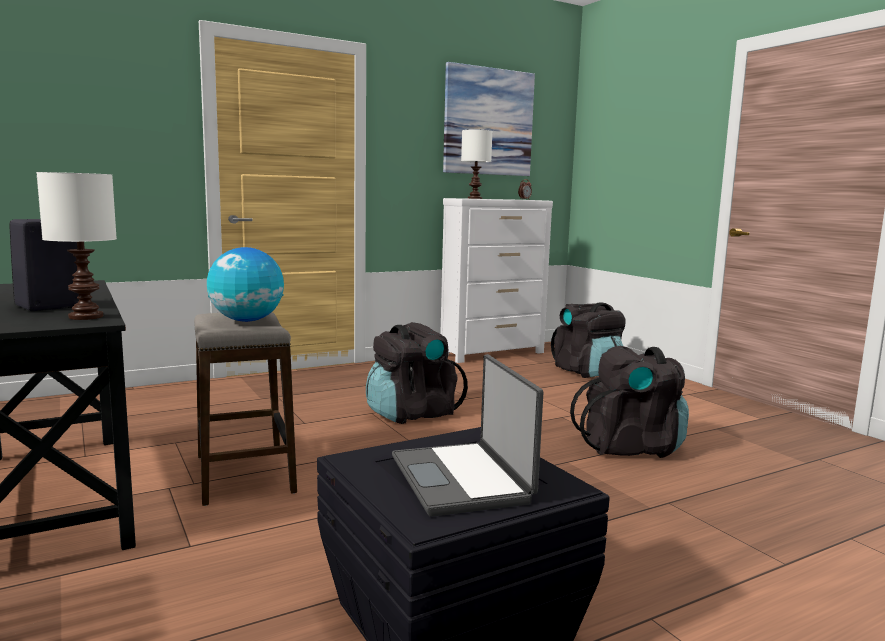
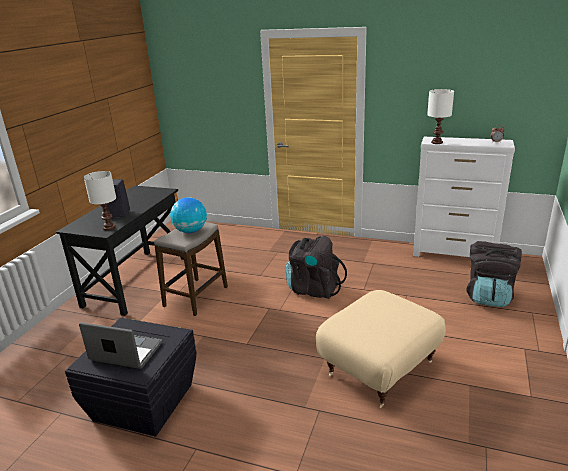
camera: 50 degrees right, 15 degrees up
laptop [392,354,543,517] -> laptop turned 75 degrees clockwise [79,322,162,369]
picture [443,62,535,176] -> none
black backpack [570,346,689,458] -> beige ottoman [316,290,446,408]

